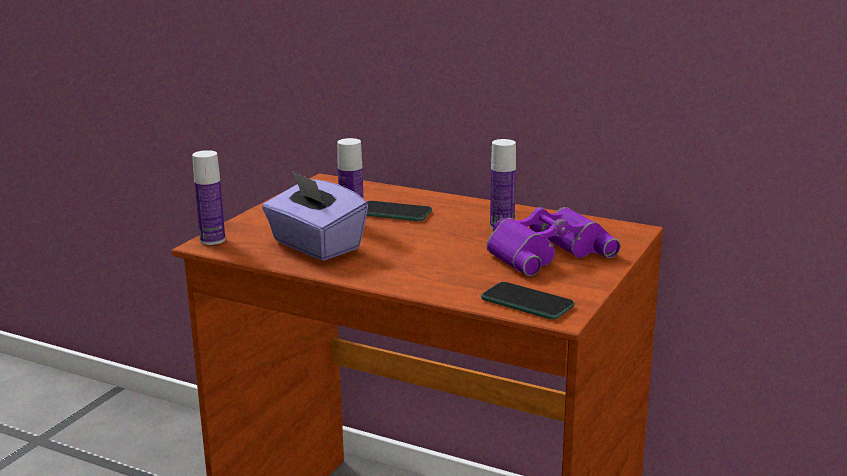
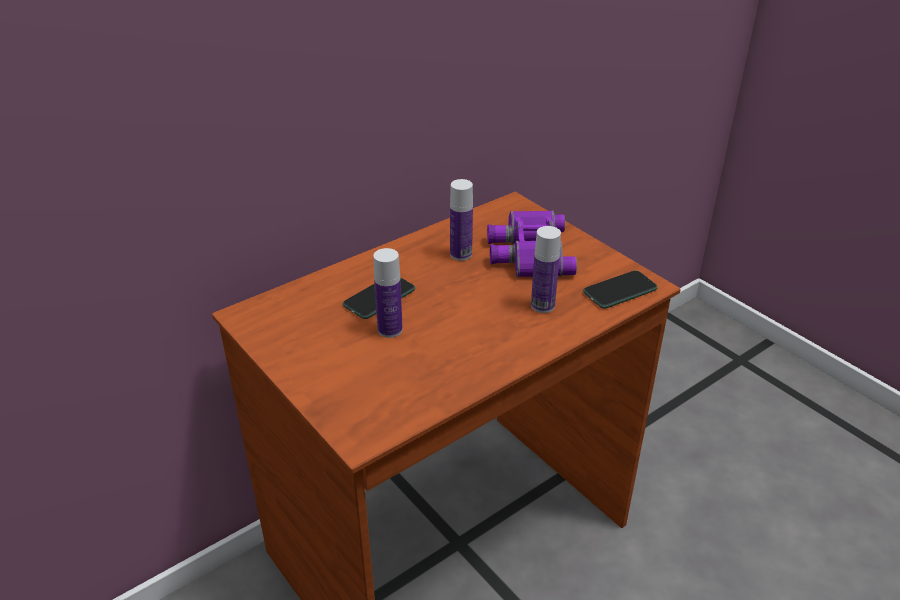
camera: 65 degrees left, 15 degrees up
bottle [192,150,225,245] -> bottle moved to [531,226,561,313]
purple tissue box [262,171,368,261] -> none

